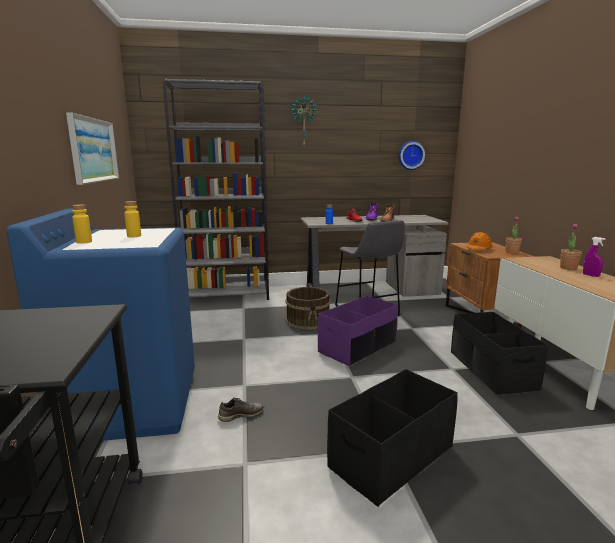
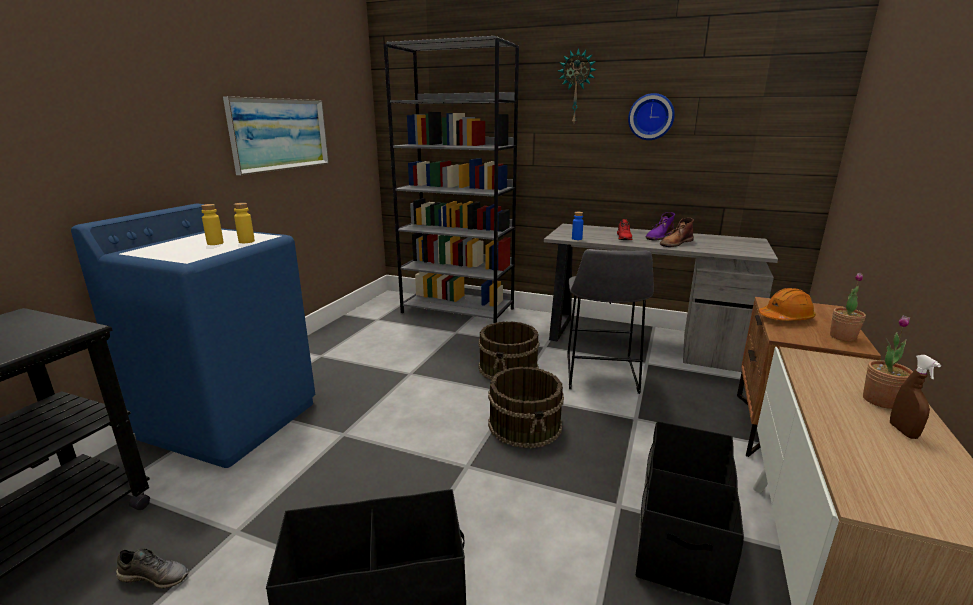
camera: 30 degrees right, 5 degrees up
yellow bottle [72,204,92,244] -> yellow bottle moved to [234,203,255,243]
grey shoe [218,397,264,422] -> grey shoe moved to [116,548,189,588]
purple storage box [318,296,398,366] -> brown bucket [488,367,564,448]
wall clock [398,141,425,170] -> wall clock moved to [628,93,675,140]
purple spray bottle [583,237,606,277] -> brown spray bottle [890,355,941,439]

